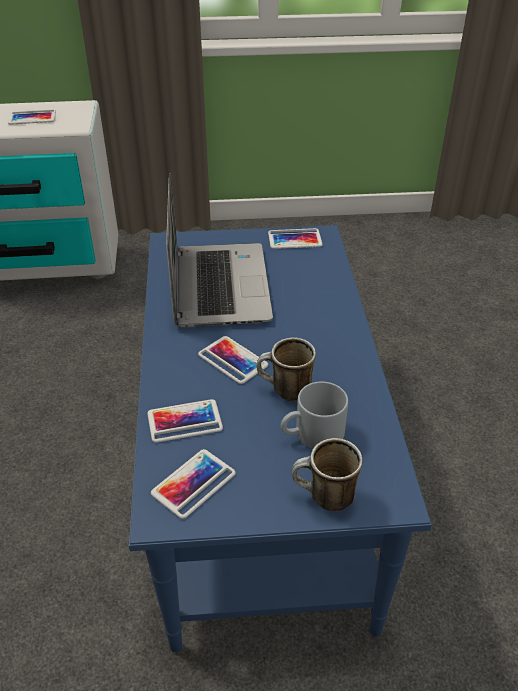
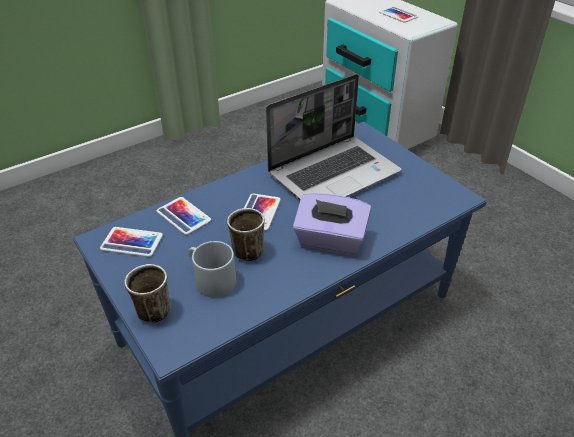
camera: 60 degrees right, 0 degrees up
phone [268,228,323,249] -> none
none -> purple tissue box [293,193,371,255]

